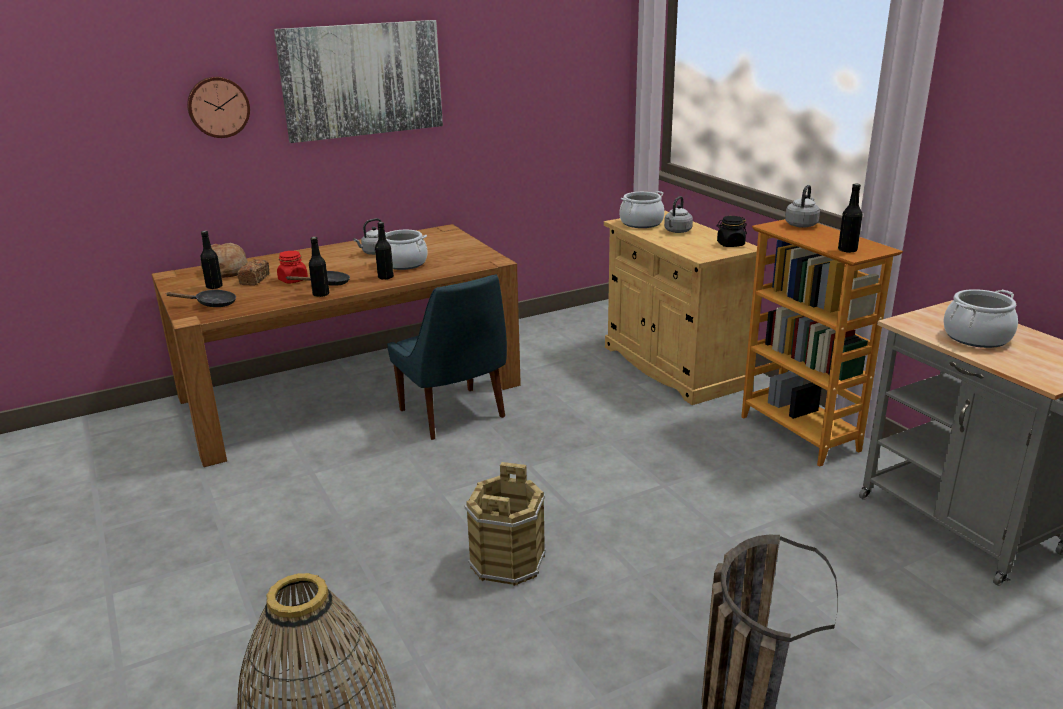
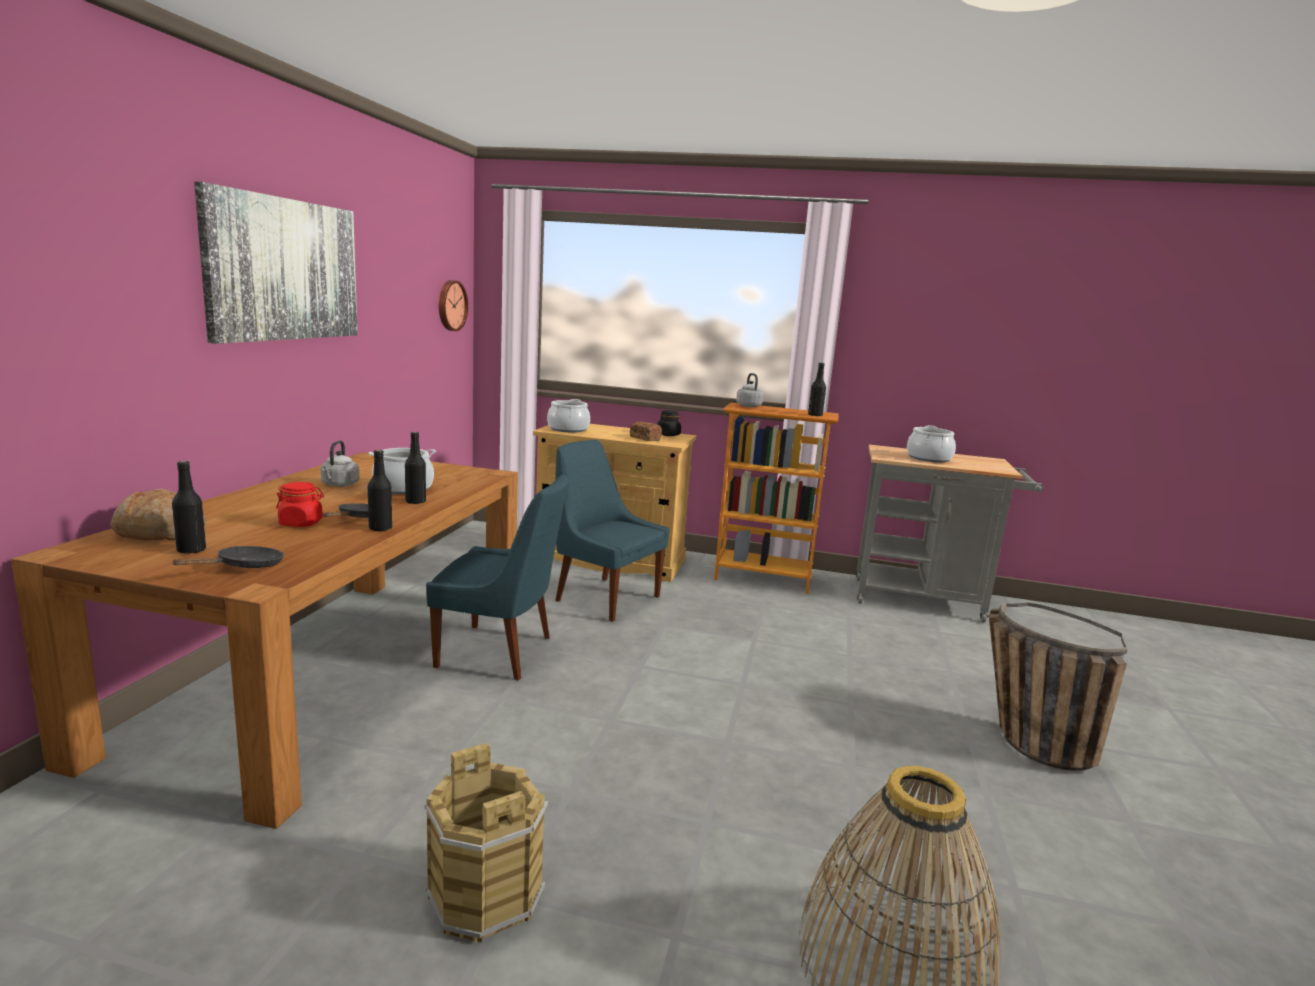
camera: 50 degrees left, 10 degrees down
wall clock [187,77,250,138] -> wall clock moved to [439,280,468,331]
bread [237,259,270,286] -> bread moved to [630,422,662,441]
brown bucket [465,462,546,586] -> brown bucket moved to [425,743,548,943]
grey kettle [664,196,693,233] -> none
none -> blue chair [555,440,670,622]

